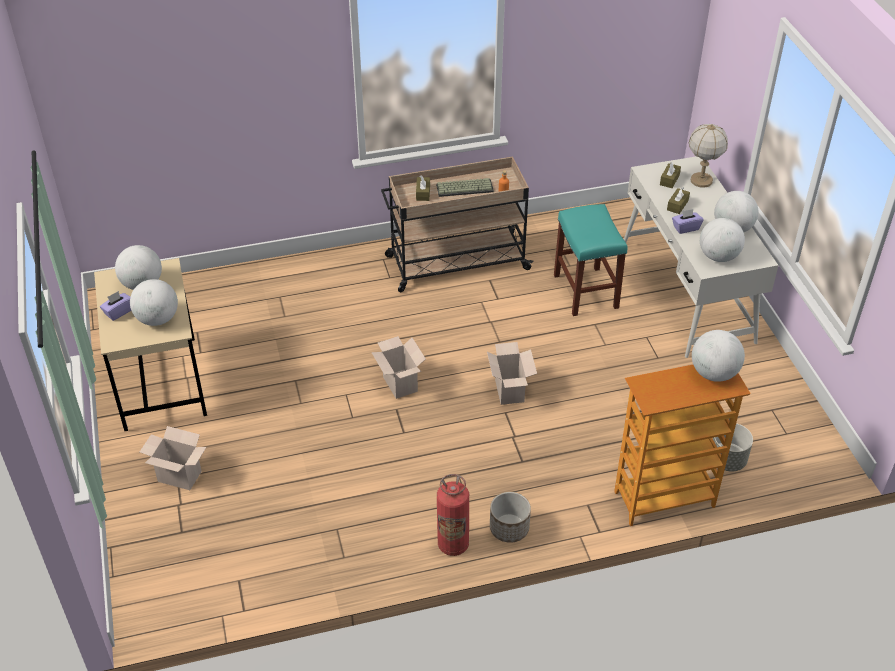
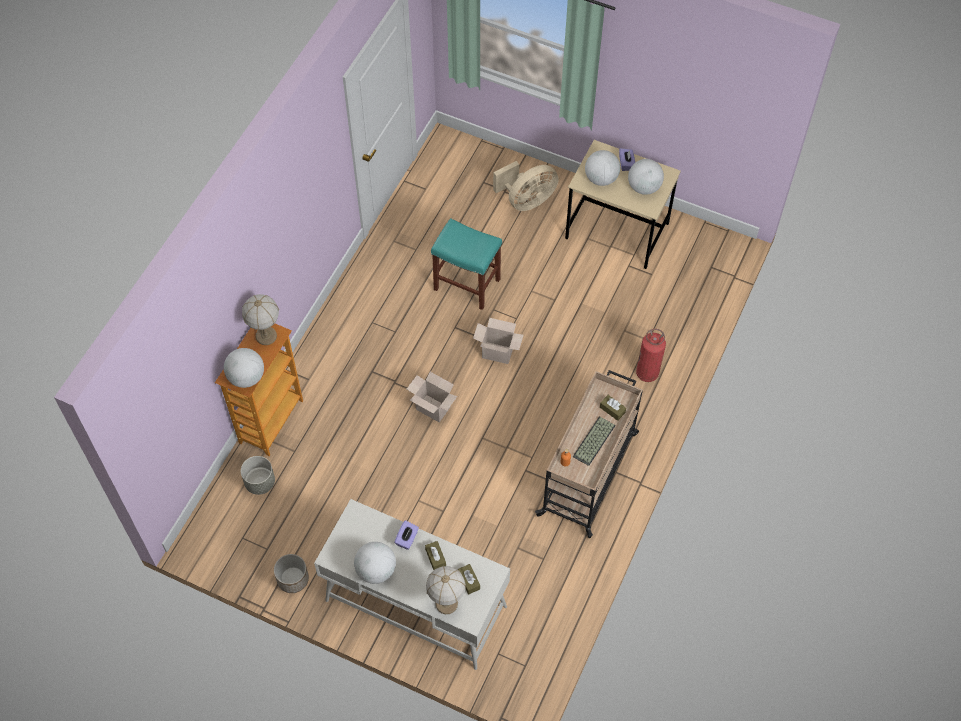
camera: 130 degrees right, 15 degrees up
cardboard box [140,426,206,490] -> beige fan [493,161,559,211]
fire extinguisher [437,474,469,556] -> fire extinguisher moved to [636,329,666,382]
planter [490,492,531,543] -> planter moved to [274,554,309,593]
turquoise stool [554,204,628,316] -> turquoise stool moved to [431,218,502,310]
globe [700,218,745,262] -> none
none -> table lamp [242,294,279,345]

